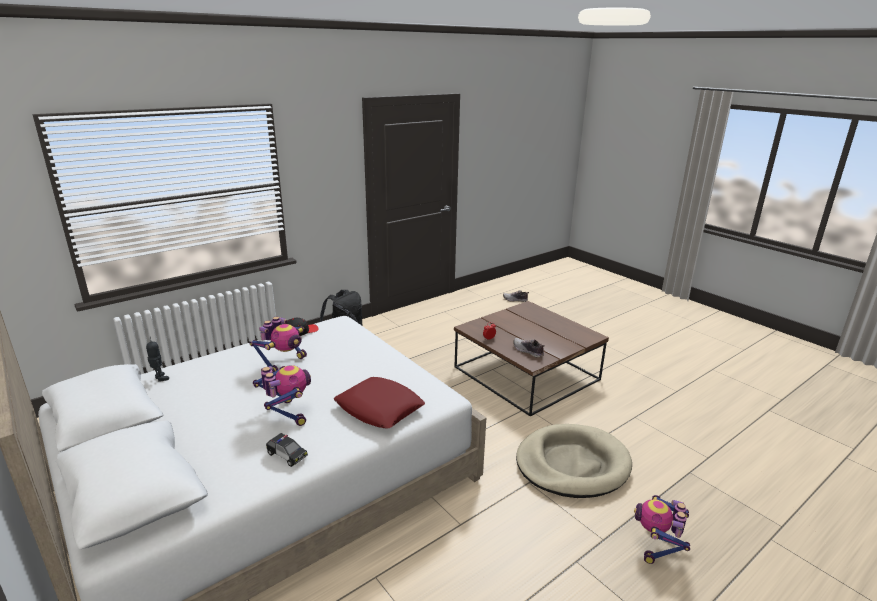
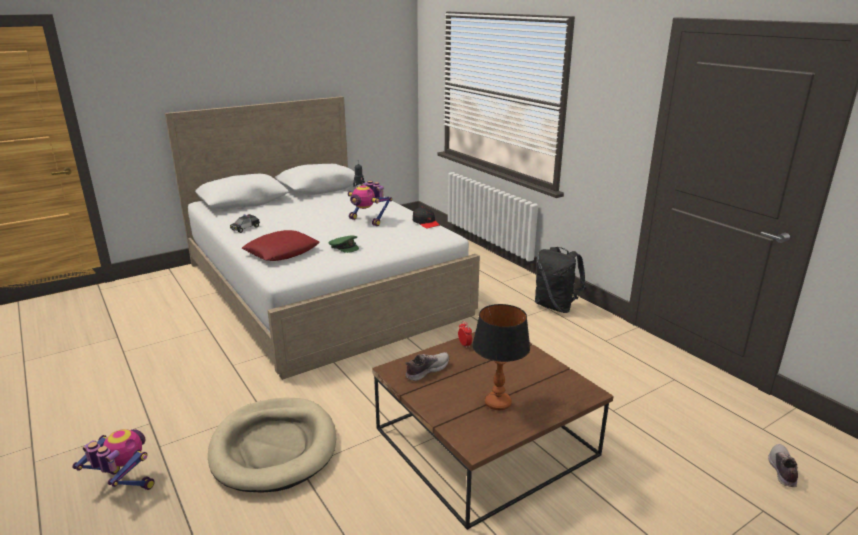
camera: 95 degrees right, 0 degrees up
toy robot [253,365,311,426] -> none
none -> green cap [329,236,359,253]
none -> table lamp [472,304,530,410]

